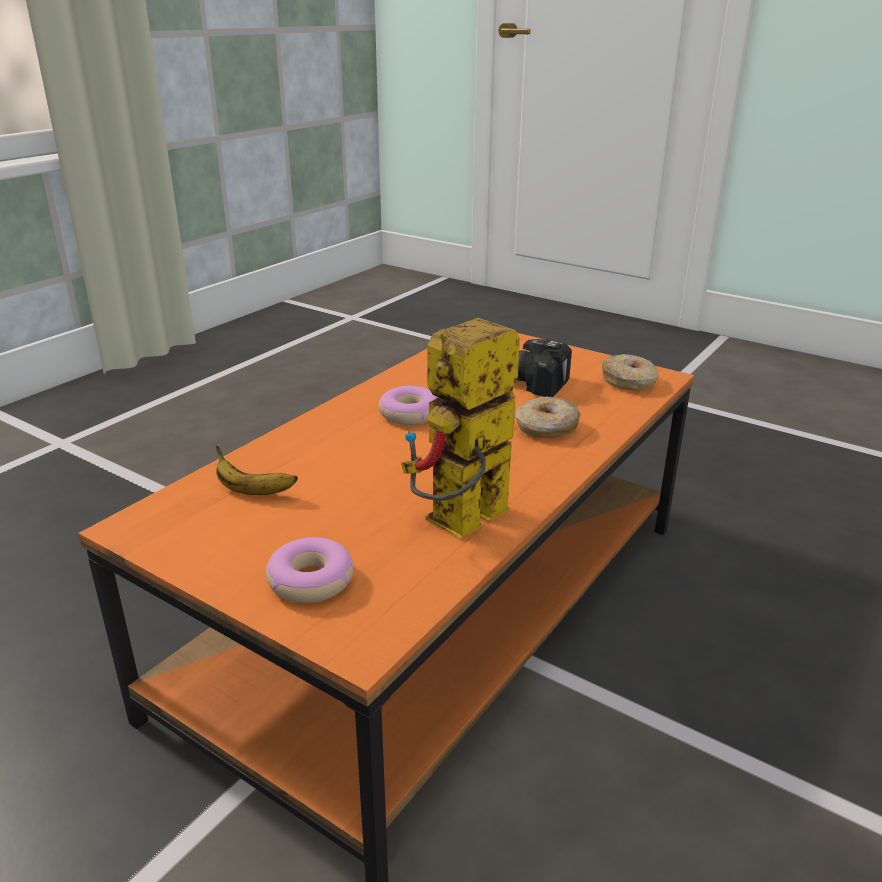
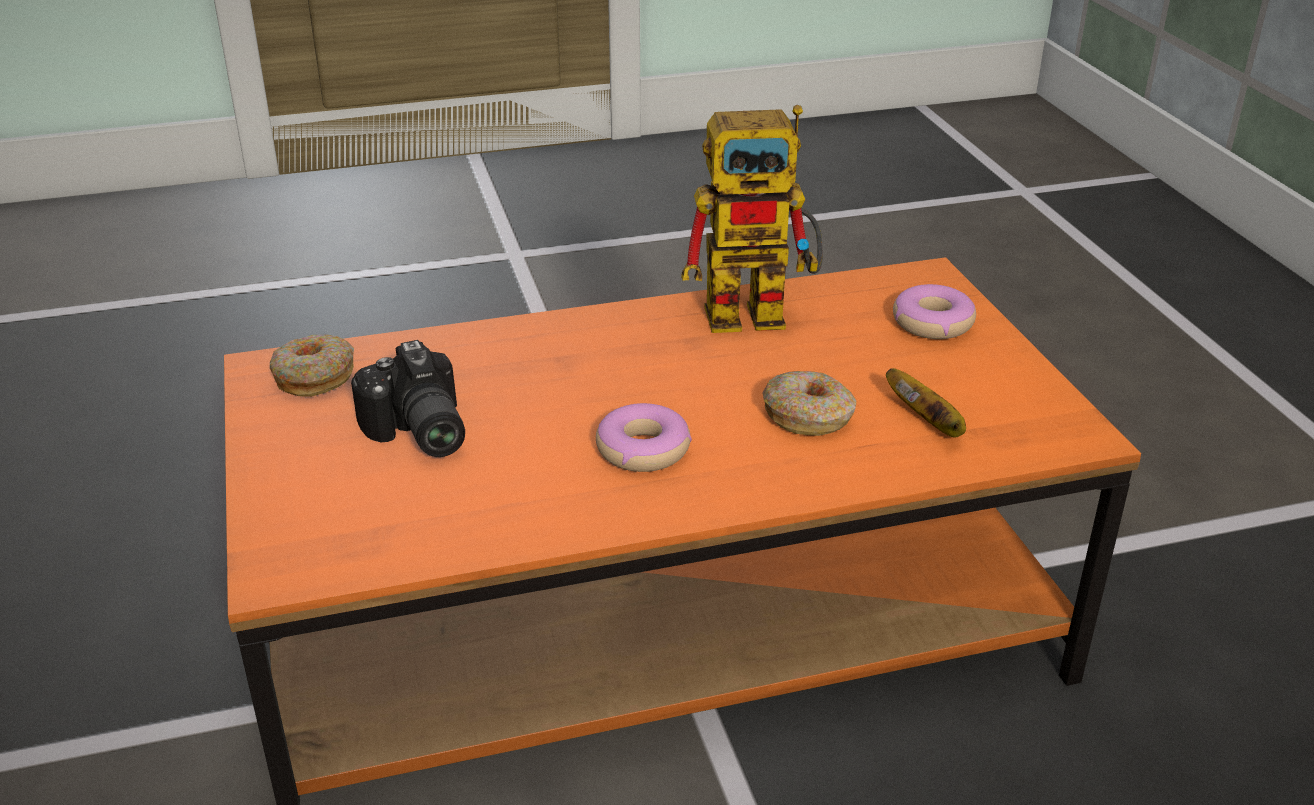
camera: 140 degrees left, 5 degrees up
donut [515,397,581,438] -> donut moved to [762,371,856,436]

